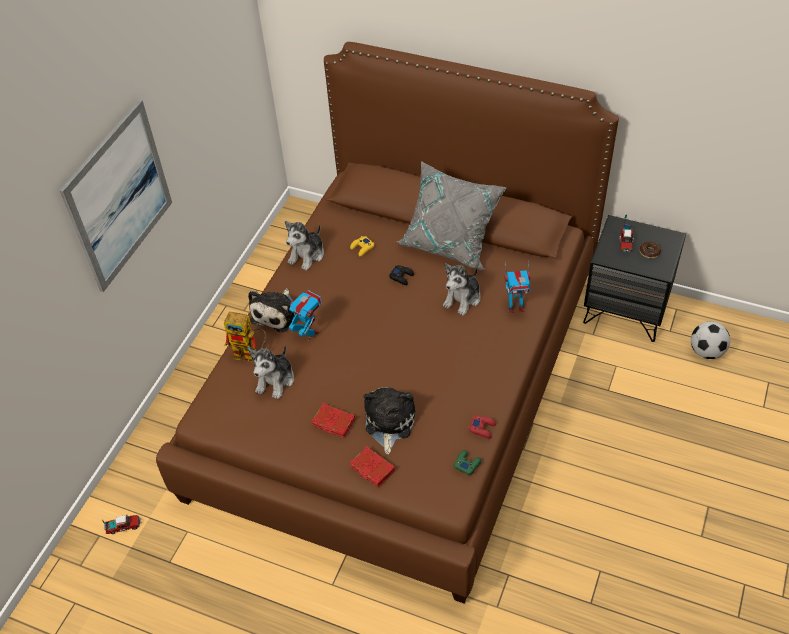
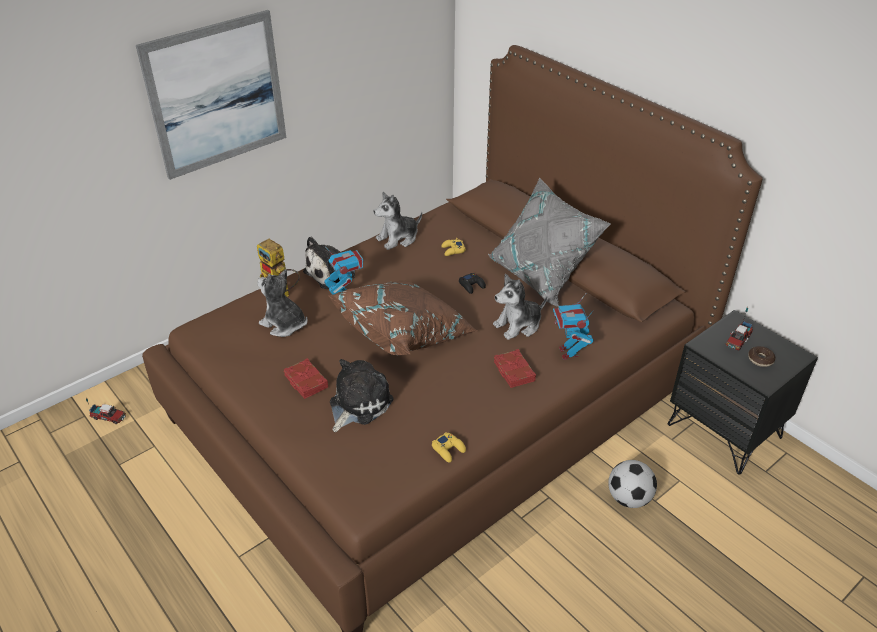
camera: 25 degrees right, 10 degrees down
plush toy [249,344,294,399] -> plush toy turned 75 degrees clockwise [257,269,308,337]
red book [350,446,395,487] -> red book moved to [494,349,536,388]
green game controller [454,450,482,475] -> none
red game controller [469,415,496,439] -> yellow game controller [432,432,466,463]
toy robot [505,260,531,313] -> toy robot turned 60 degrees clockwise [553,294,594,360]
football [691,321,730,359] -> football moved to [608,460,657,508]
none -> brown pillow [328,281,478,355]

